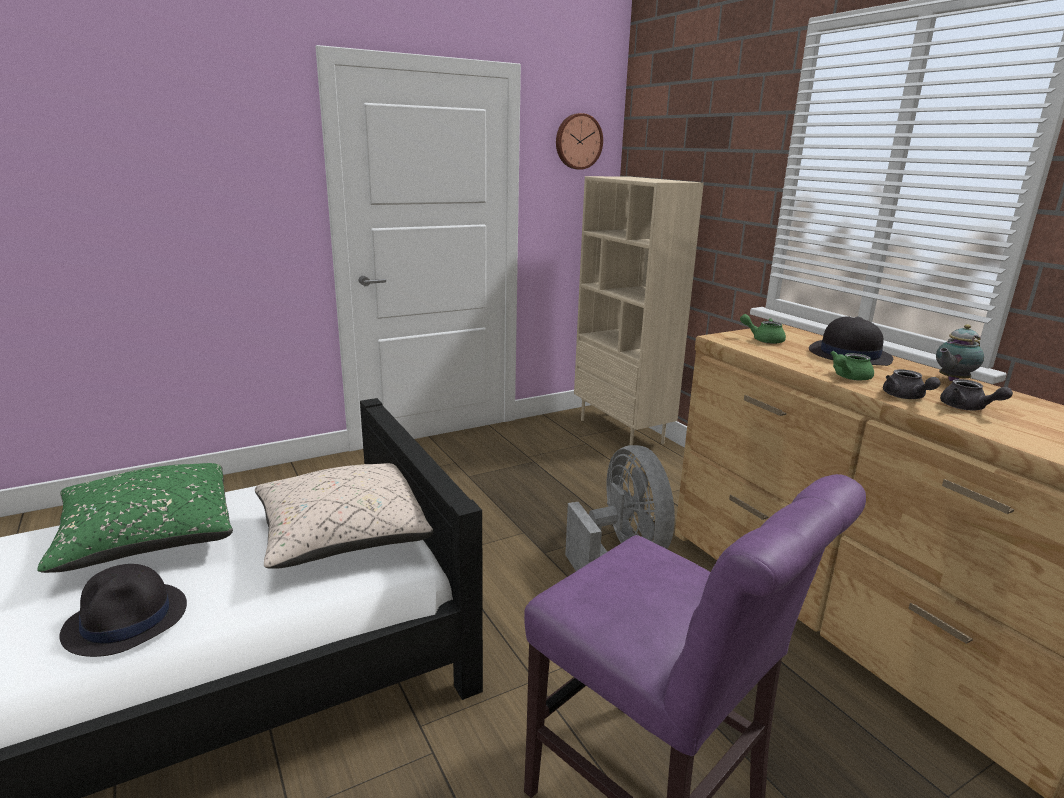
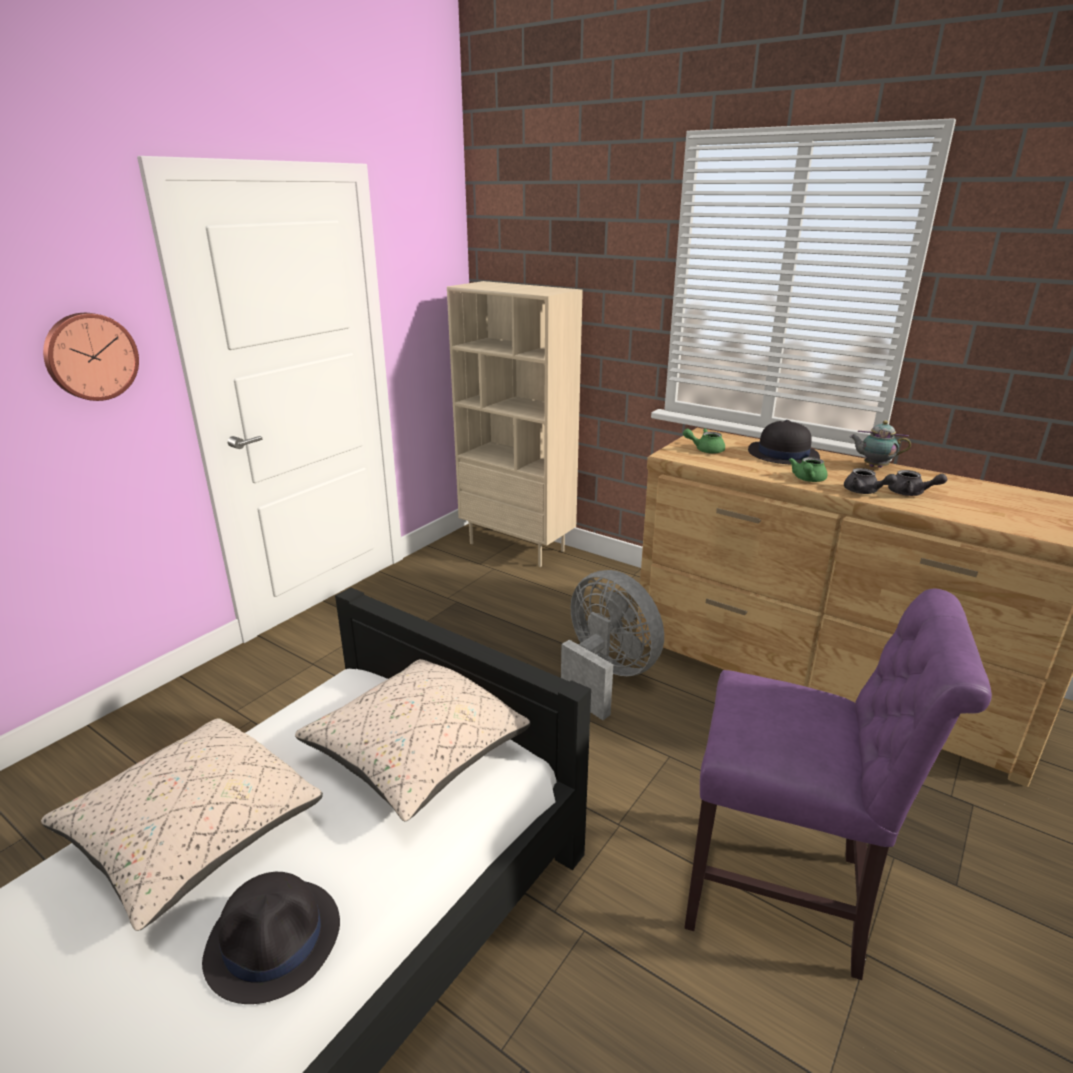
camera: 25 degrees left, 5 degrees up
green pillow [37,463,233,573] -> beige pillow [41,718,323,931]
wall clock [556,113,603,170] -> wall clock moved to [43,313,139,401]
teapot [936,324,984,381] -> teapot turned 75 degrees clockwise [849,420,911,468]

